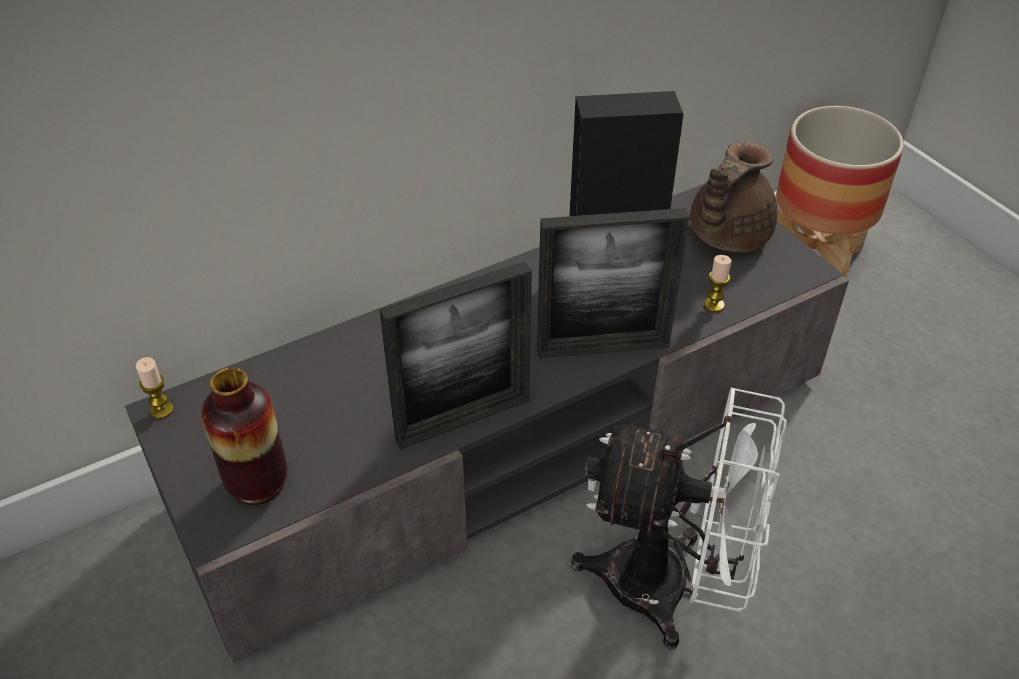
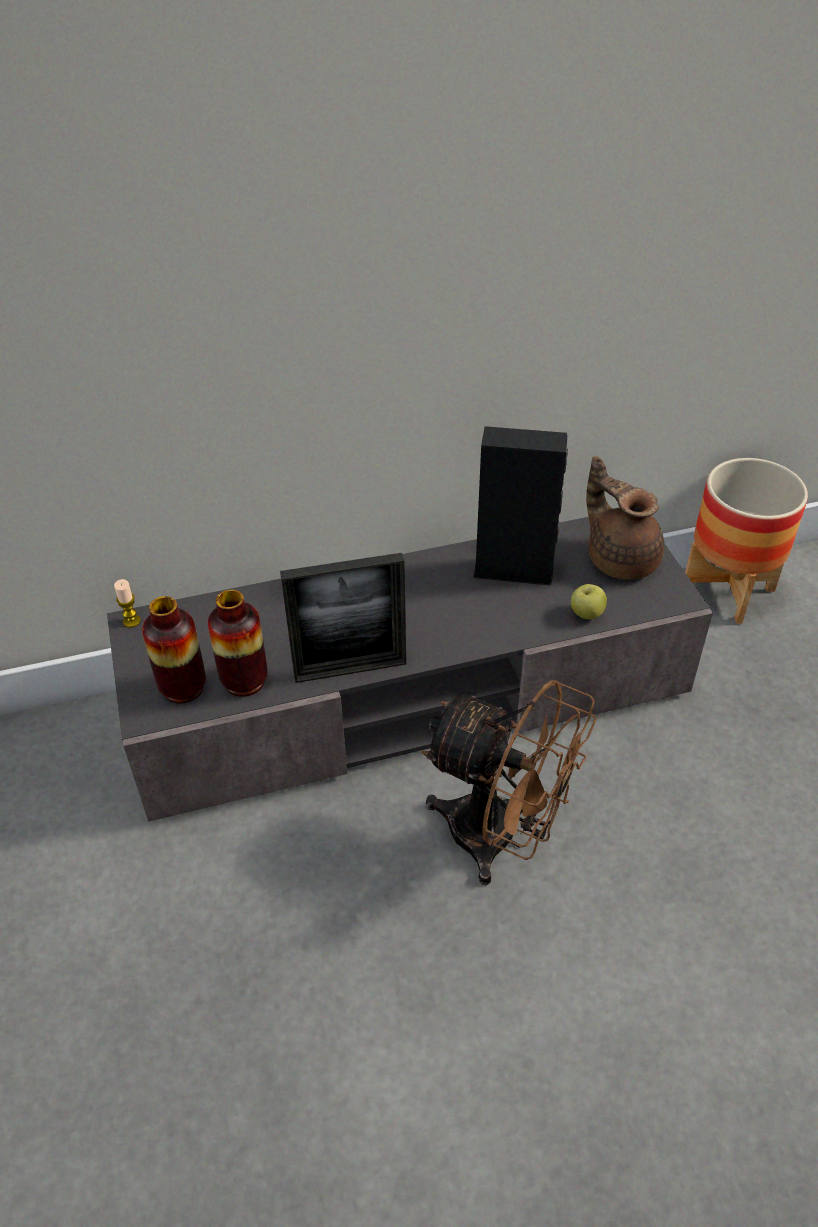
camera: 15 degrees right, 0 degrees up
picture frame [537,208,689,358] -> none
white fan [571,387,787,650] -> brown fan [421,680,596,885]
brown teapot [690,141,778,252] -> brown teapot turned 90 degrees clockwise [586,456,664,579]
candle [704,255,732,312] -> apple [571,584,607,619]
none -> vase [208,590,268,697]

